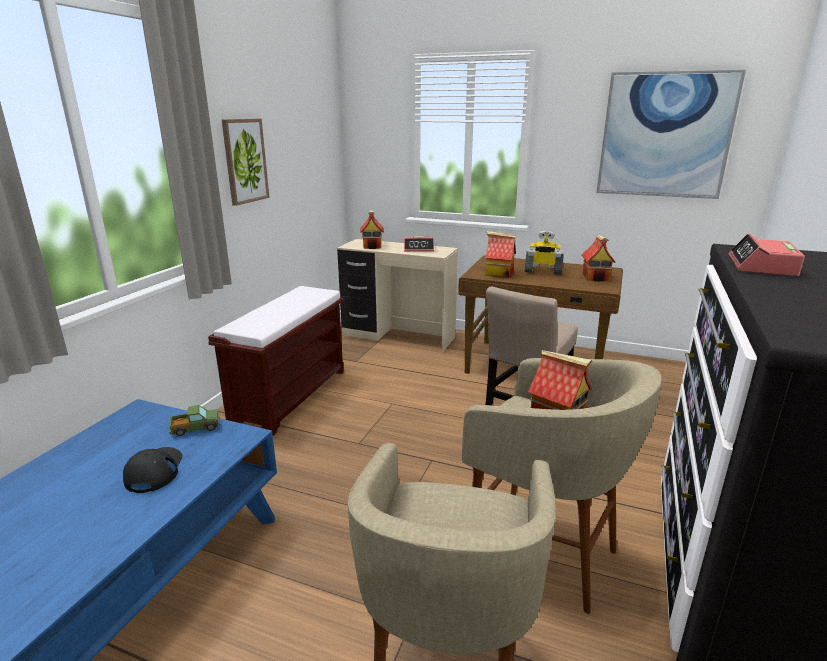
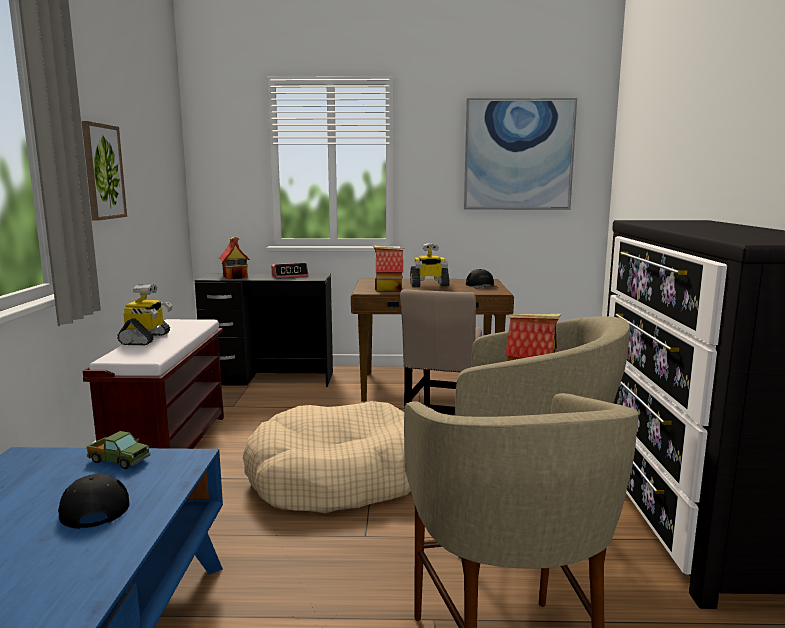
camera: 20 degrees left, 10 degrees down
toy truck [170,405,220,436] -> toy truck turned 60 degrees clockwise [87,431,150,469]
beige desk [337,239,458,352] -> black desk [195,273,333,387]
toy house [581,234,616,281] -> black cap [466,269,497,289]
alarm clock [729,234,805,276] -> none
none -> toy robot [117,284,173,346]
none -> beige dog bed [243,401,411,513]

